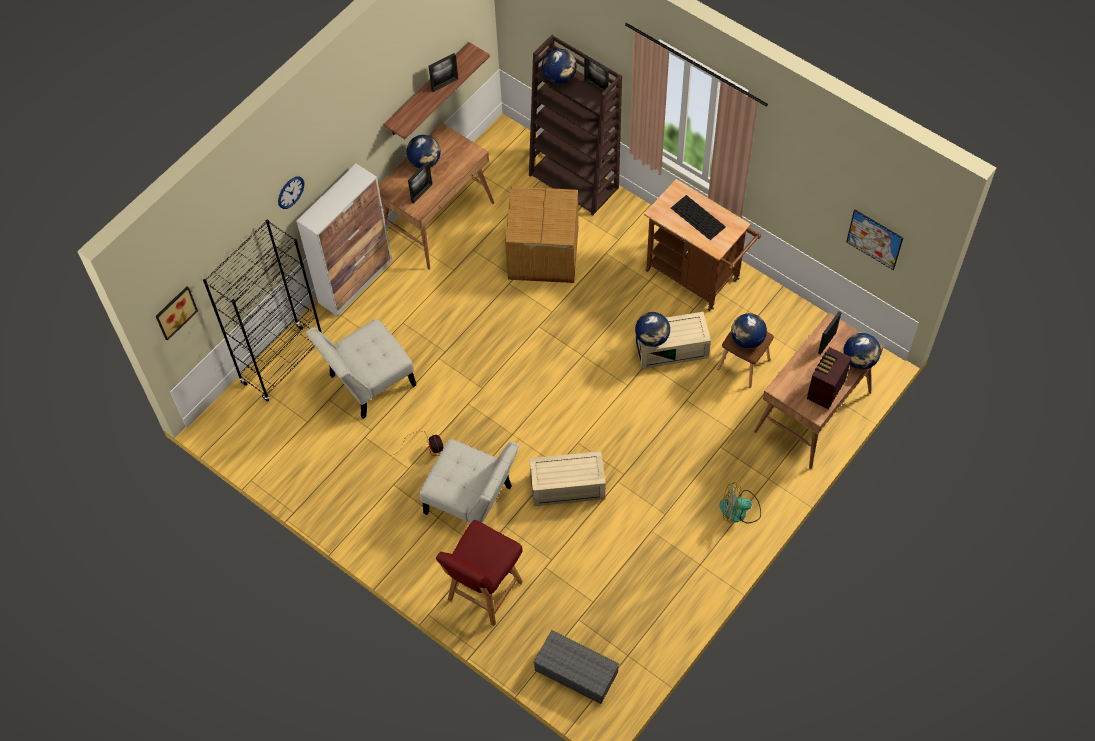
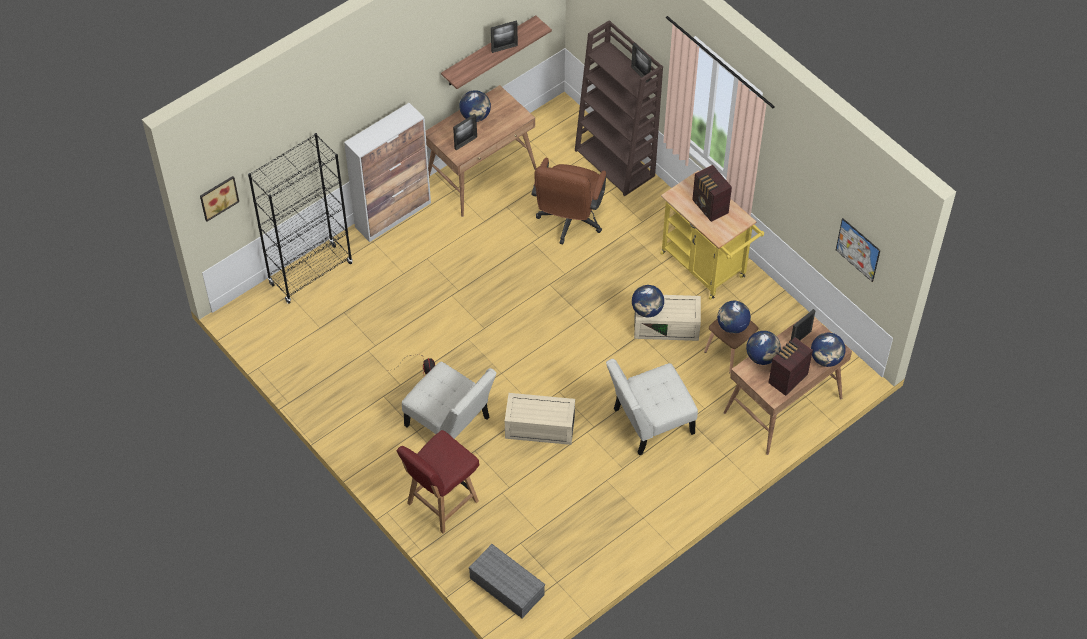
camera: 10 degrees right, 5 degrees down
wall clock [278,176,304,209] -> none
white chair [306,319,416,419] -> white chair moved to [606,359,698,455]
cardboard box [505,187,578,283] -> brown office chair [531,158,607,244]
globe [542,49,577,84] -> globe moved to [746,331,781,365]
brown cart [644,179,761,311] -> yellow cart [660,170,764,300]
keyboard [671,195,726,240] -> radio [692,165,732,222]
fan [719,482,761,523] -> none

